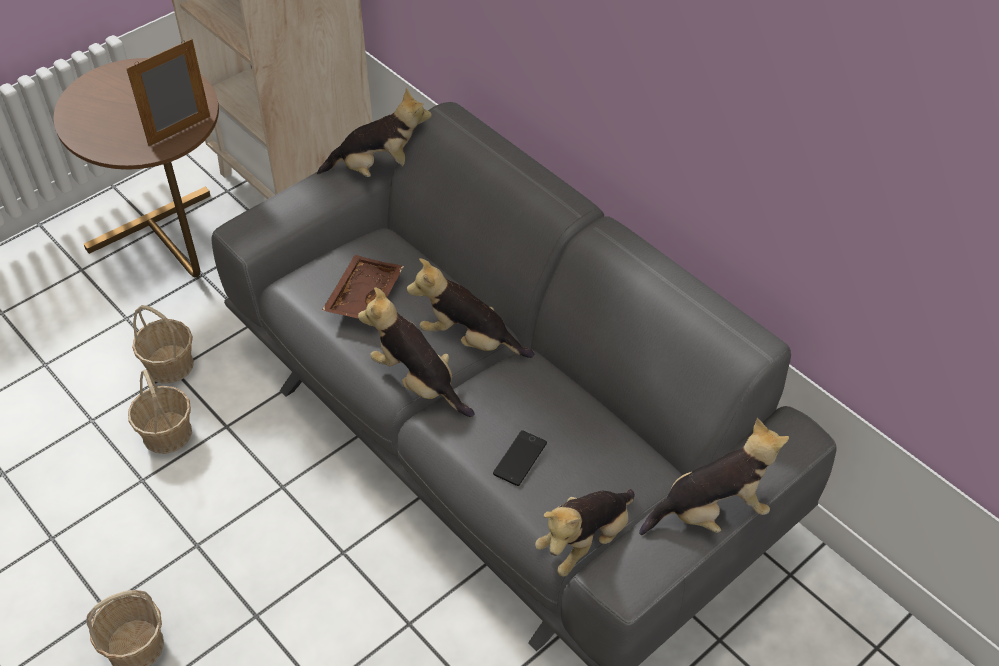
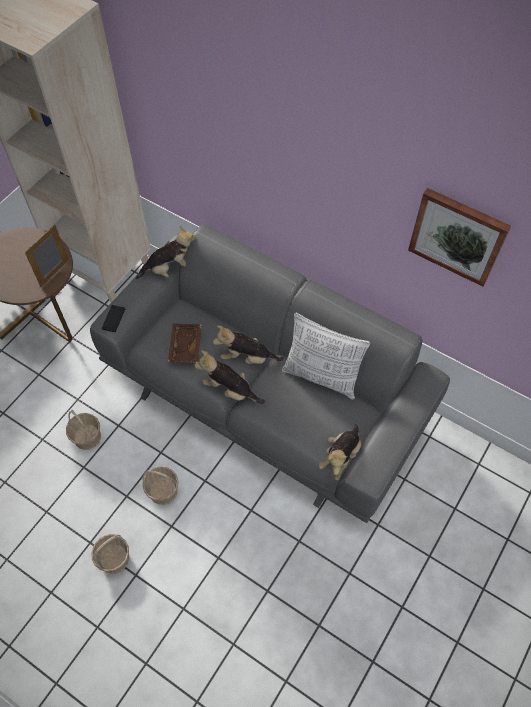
camera: 15 degrees left, 10 degrees up
basket [132,305,194,384] -> basket moved to [142,467,179,505]
phone [493,430,547,486] -> phone moved to [102,305,125,332]
plush toy [639,418,789,535] -> none
none -> pillow [282,313,371,400]
none -> picture [408,188,511,287]

